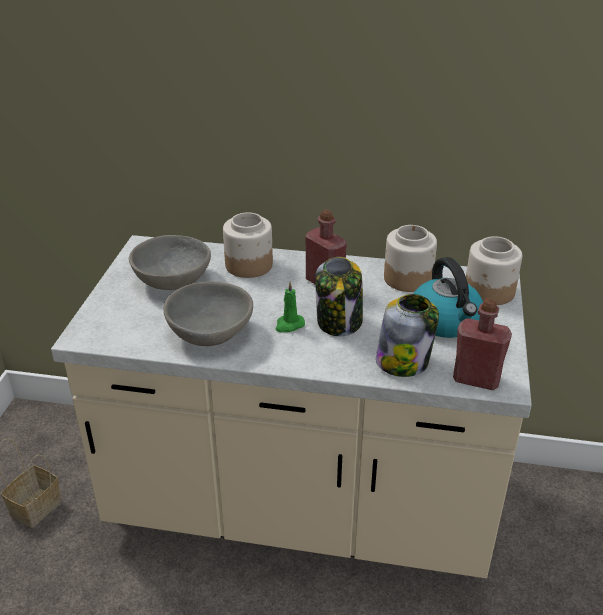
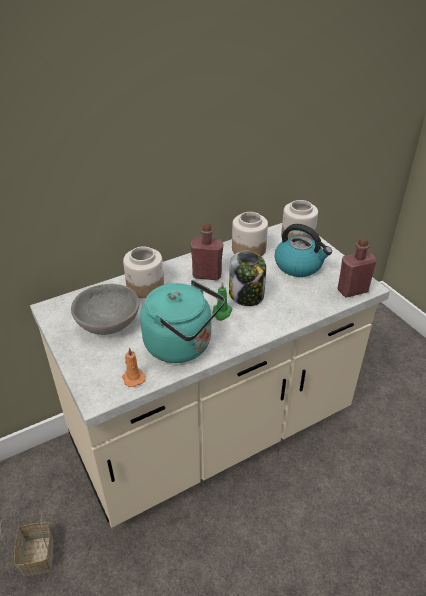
camera: 40 degrees left, 5 degrees up
grey bowl [163,281,253,346] -> turquoise kettle [140,280,225,363]
jar [376,294,439,377] -> none
none -> orange candle [122,347,146,387]

